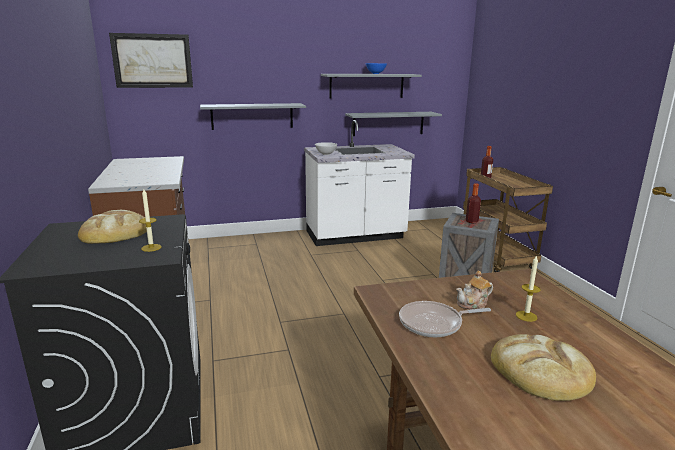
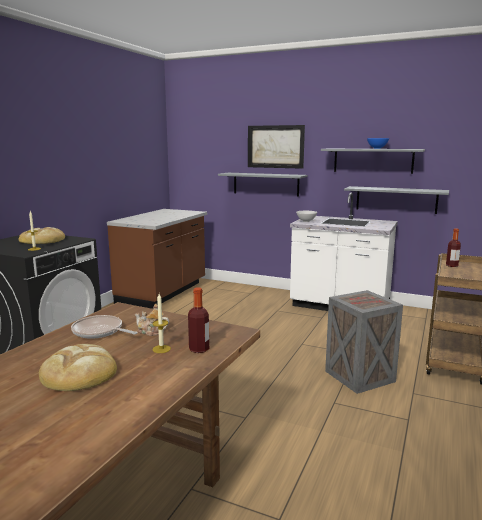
camera: 40 degrees right, 5 degrees down
picture [109,33,193,88] -> picture moved to [248,125,305,169]
bottle [466,183,481,223] -> bottle moved to [188,287,209,353]

